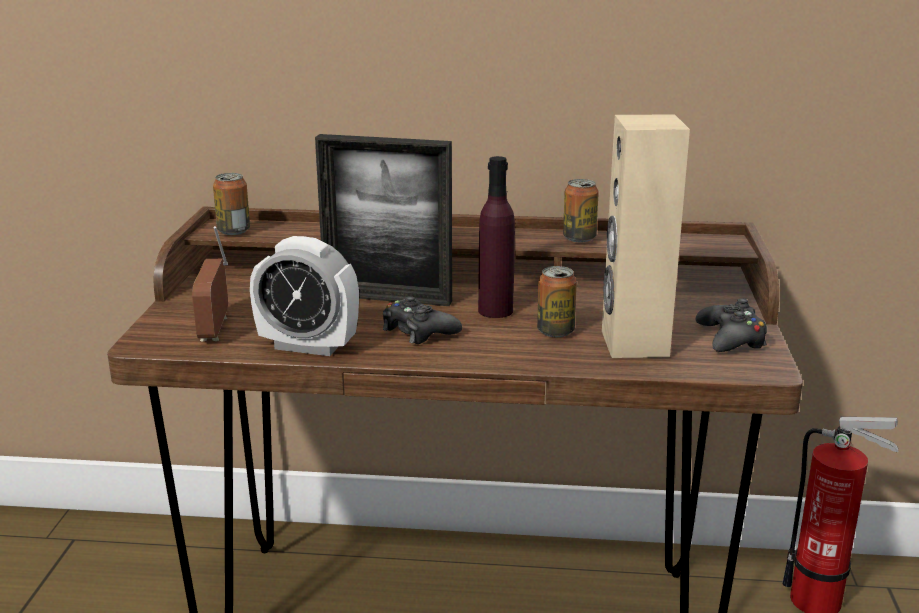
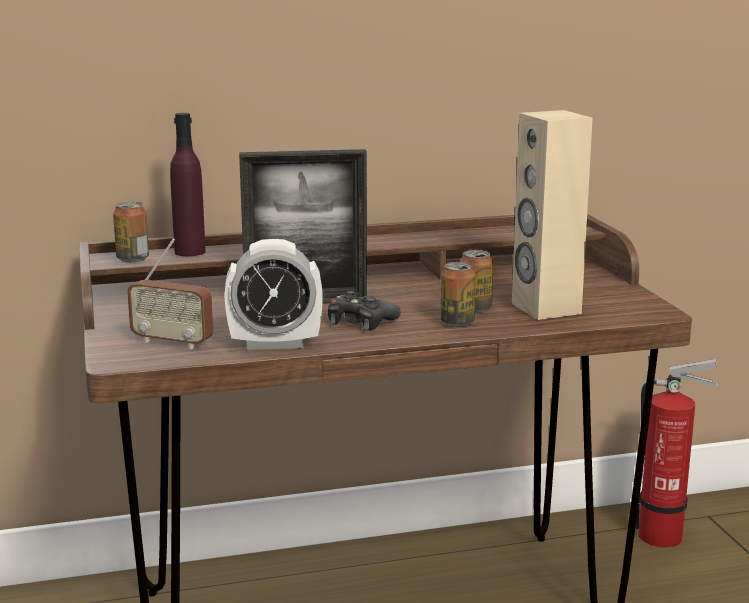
camera: 20 degrees left, 5 degrees down
radio [192,226,228,342] -> radio turned 45 degrees counterclockwise [127,239,213,349]
purple bottle [478,156,515,318] -> purple bottle moved to [170,113,206,256]
can [563,179,599,242] -> can moved to [440,262,476,327]
black game controller [696,298,767,352] -> none

